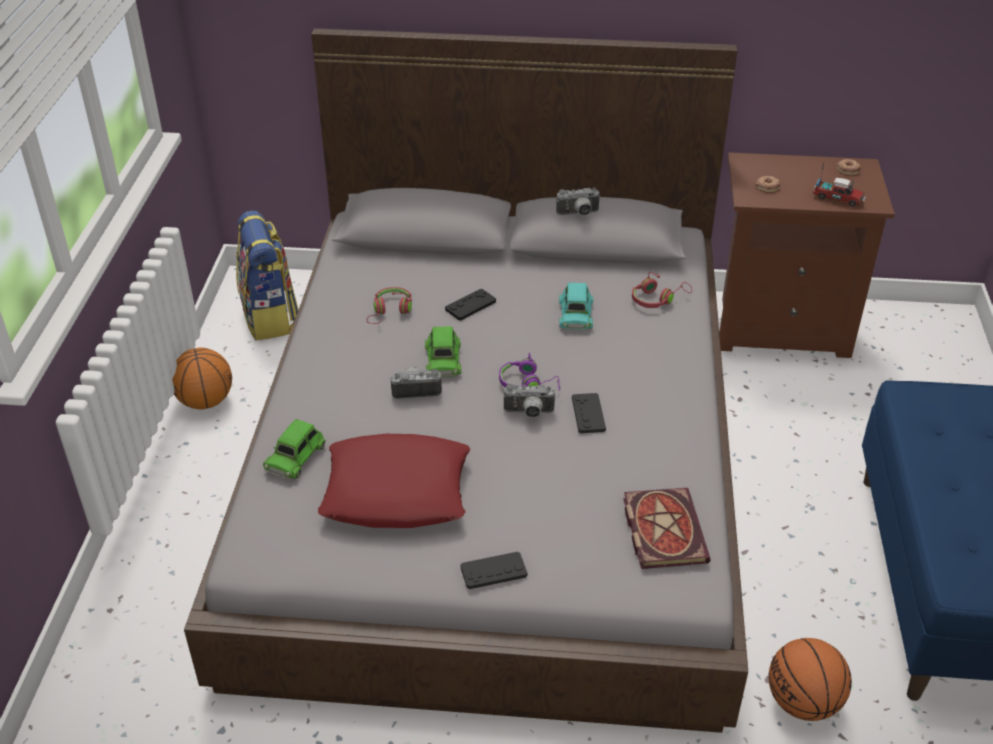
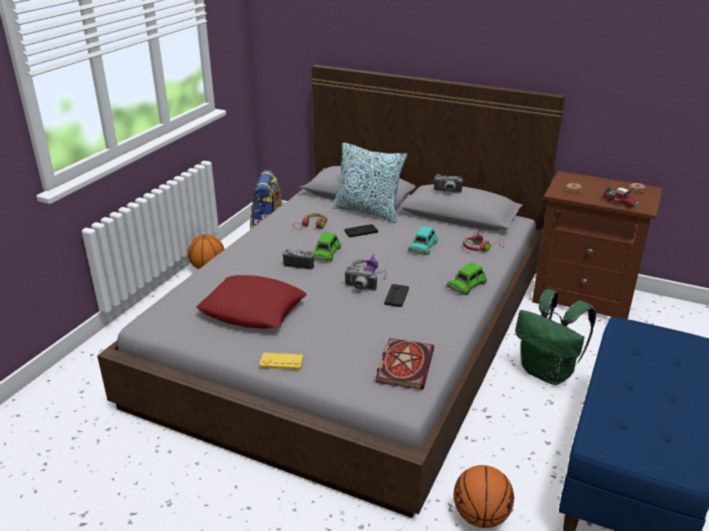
camera: 20 degrees right, 10 degrees down
green toy car [263,419,326,479] -> green toy car moved to [447,262,487,295]
black game controller [460,552,528,589] -> yellow game controller [259,353,304,370]
none -> pillow [332,143,407,223]
none -> green backpack [515,289,596,385]

